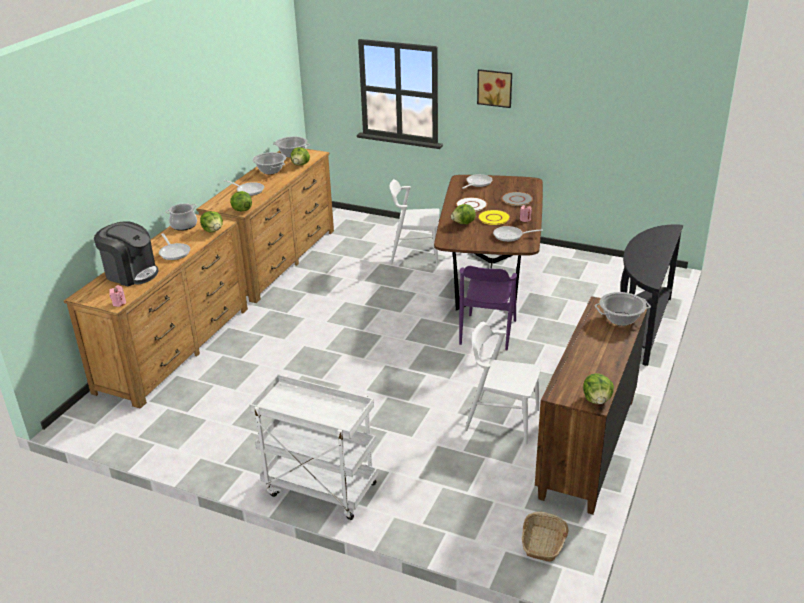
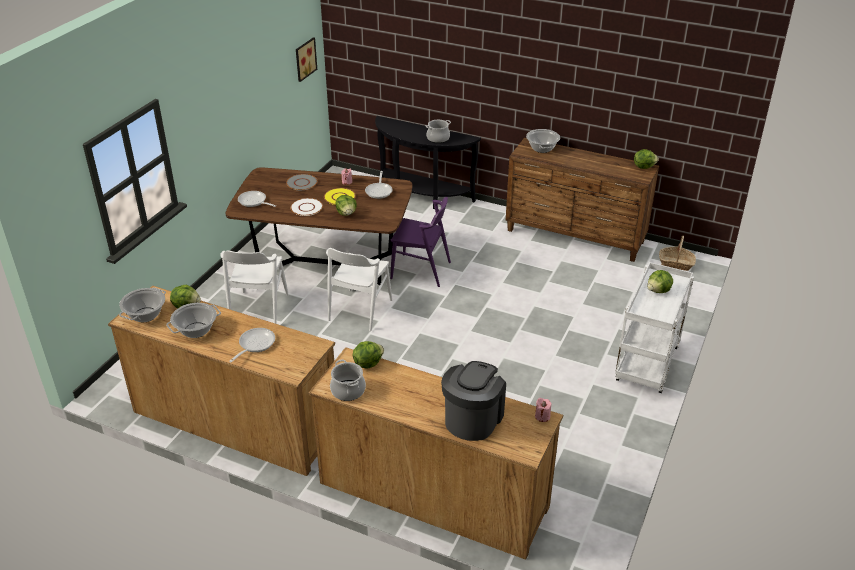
camera: 90 degrees left, 5 degrees up
frying pan [159,233,190,260] -> none
lettuce [230,191,252,211] -> lettuce moved to [647,270,673,293]
white chair [464,322,541,444] -> white chair moved to [326,248,392,331]
picture [477,69,512,108] -> picture moved to [296,38,317,82]
none -> cooking pot [426,120,451,143]

